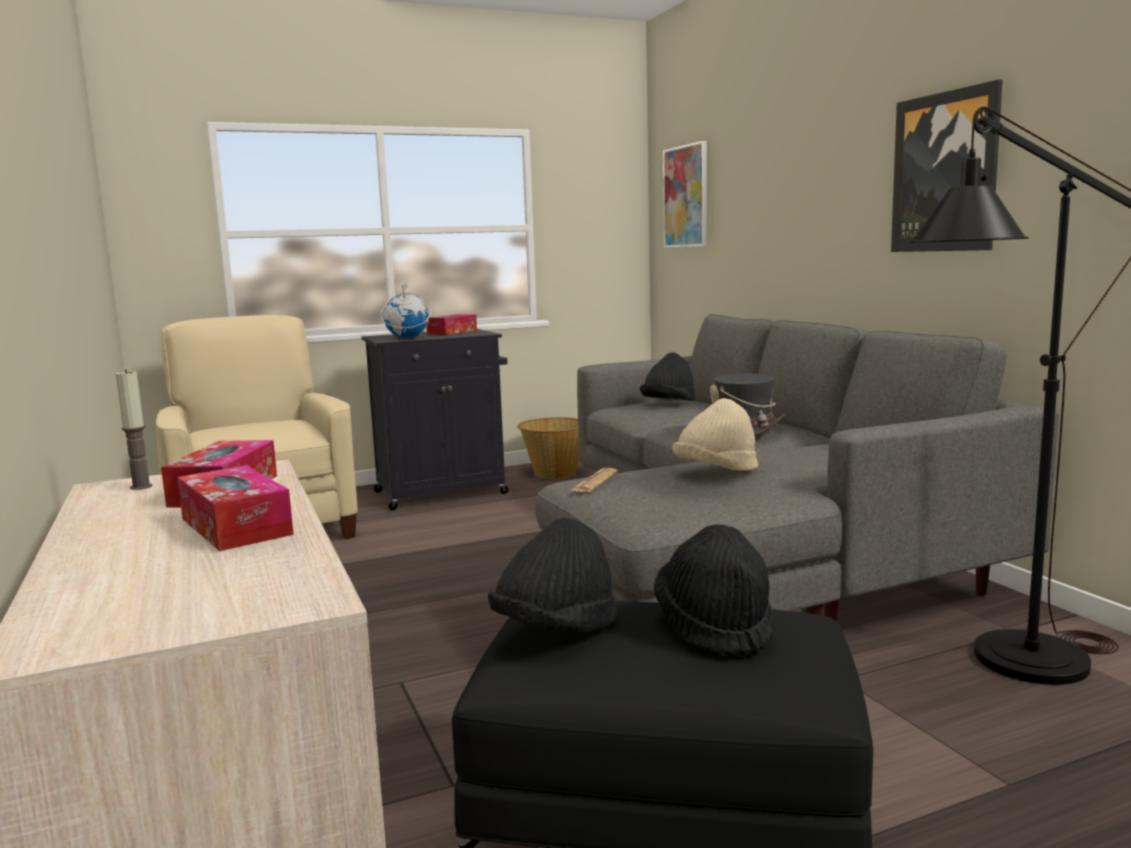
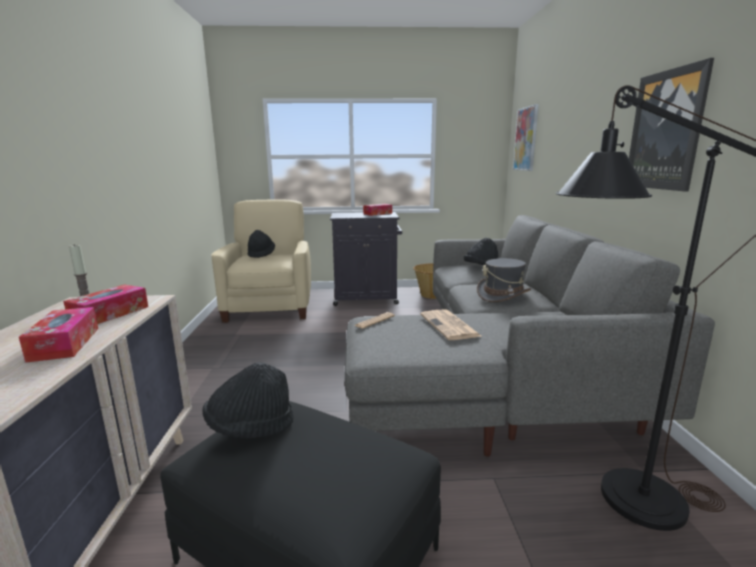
camera: 20 degrees right, 5 degrees up
globe [381,281,431,338] -> none
black hat [654,524,775,655] -> black hat moved to [248,230,275,258]
beige hat [672,398,758,471] -> newspaper [420,309,481,340]

